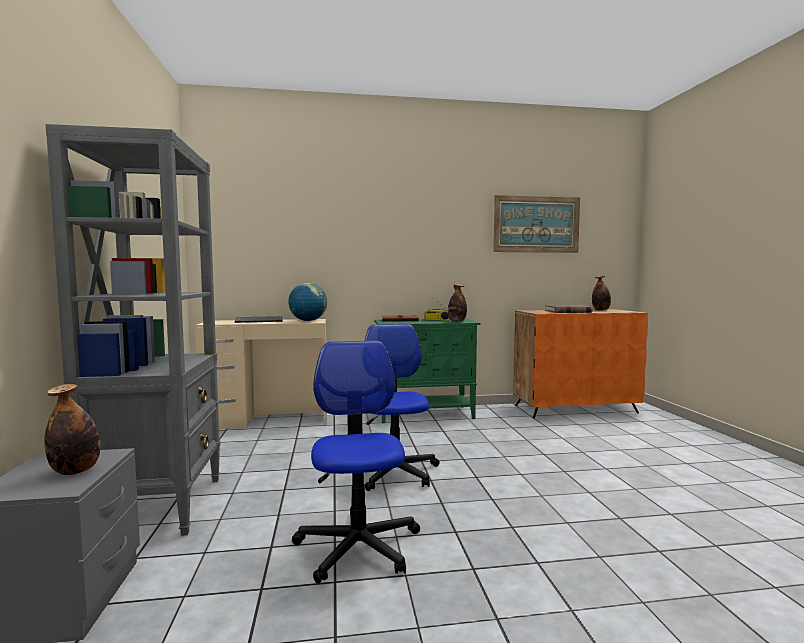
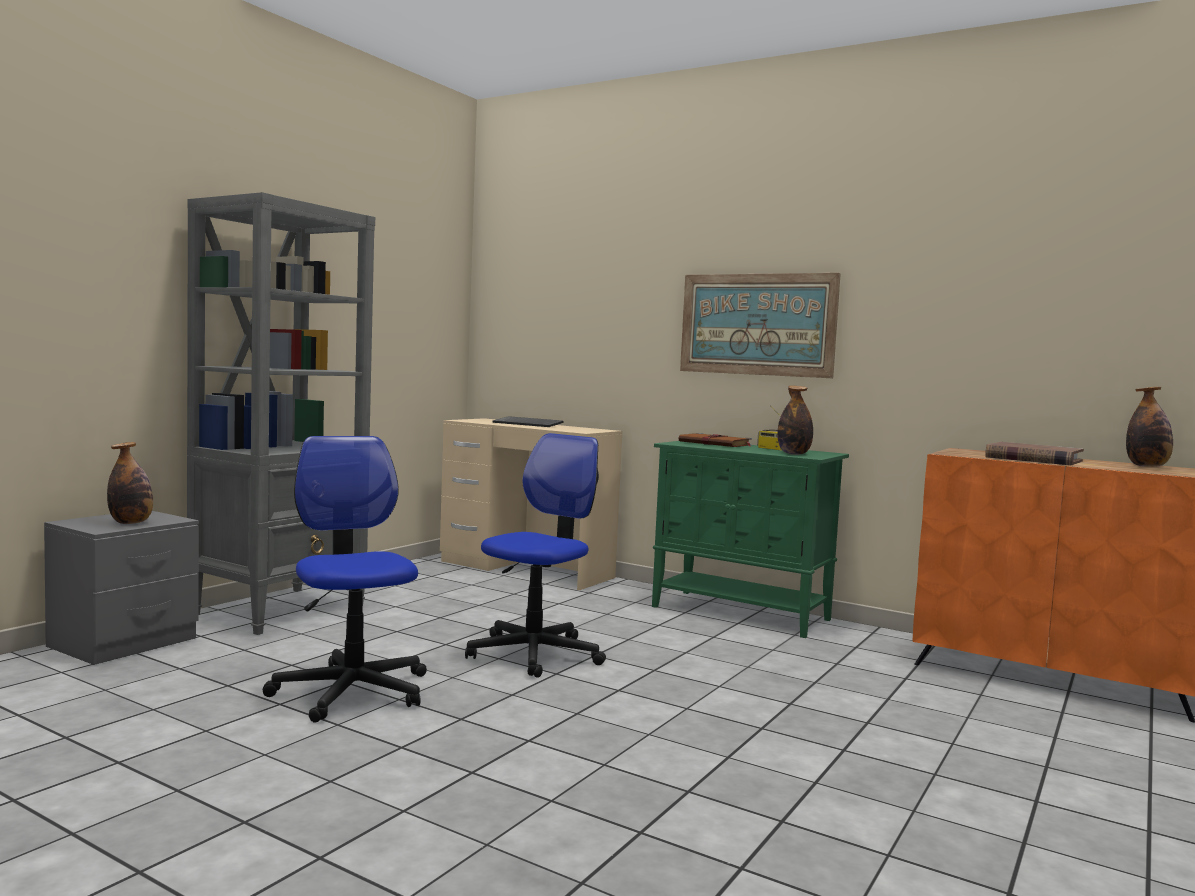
camera: 40 degrees right, 0 degrees up
globe [288,283,327,321] -> none
office chair [292,341,420,584] -> office chair turned 60 degrees counterclockwise [262,436,427,723]
picture [493,195,580,253] -> picture moved to [680,273,841,378]

